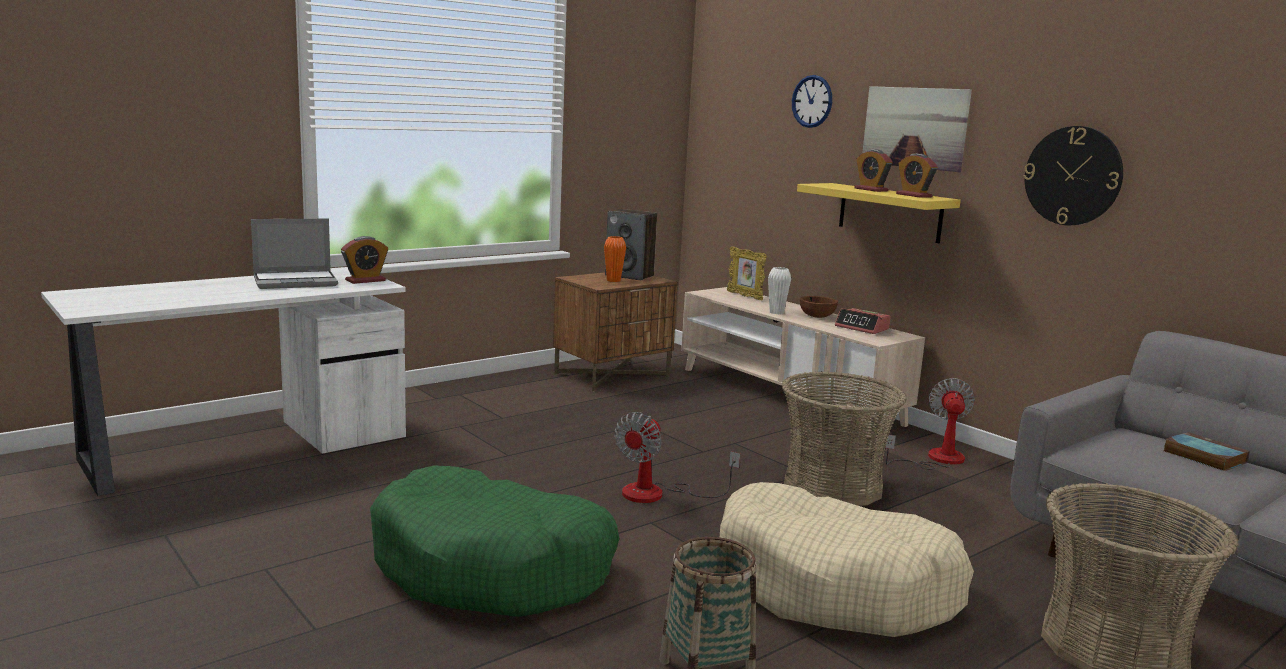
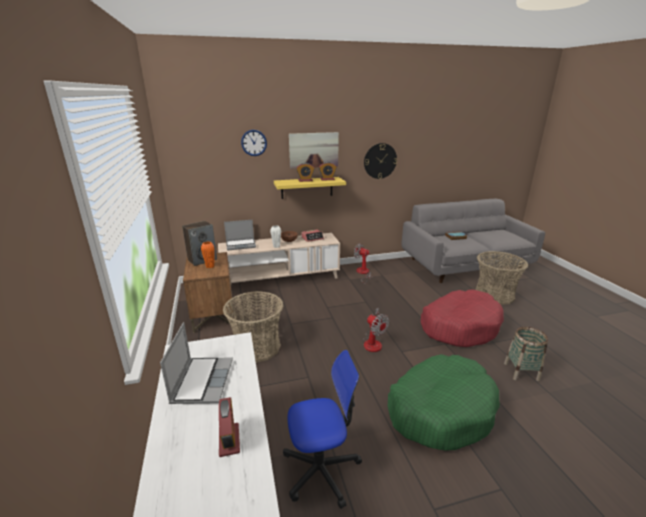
camera: 65 degrees left, 10 degrees up
alarm clock [341,236,388,284] -> alarm clock moved to [219,397,240,457]
beige dog bed [720,482,974,637] -> red dog bed [421,289,504,347]
picture frame [727,246,767,300] -> laptop [224,220,256,250]
basket [781,371,907,506] -> basket moved to [223,292,283,363]
none -> office chair [283,350,362,509]

